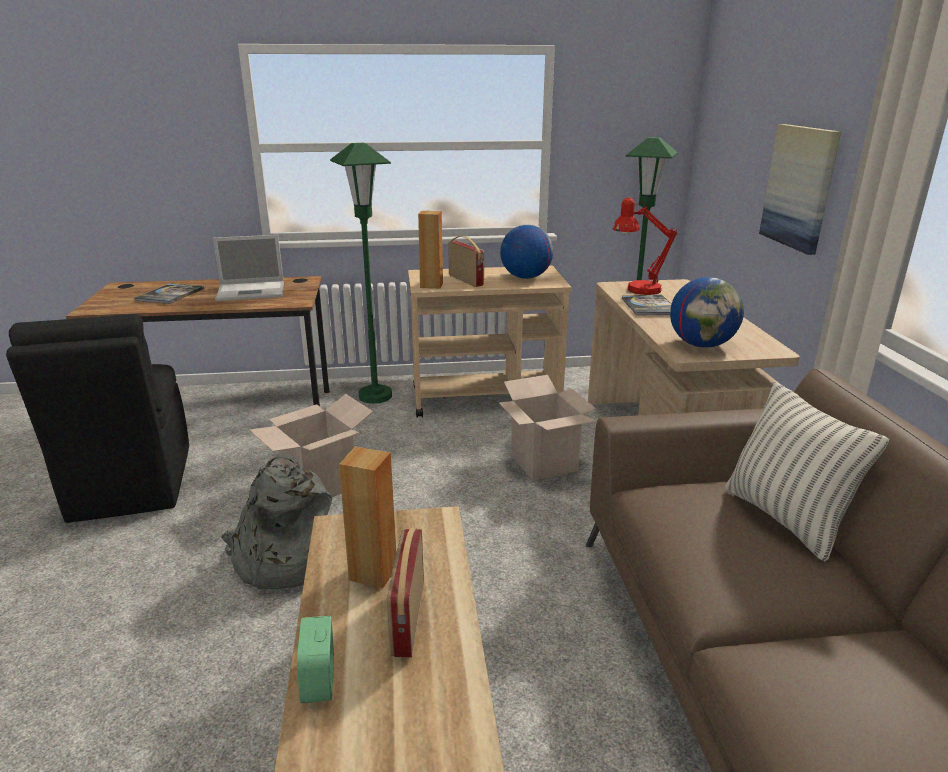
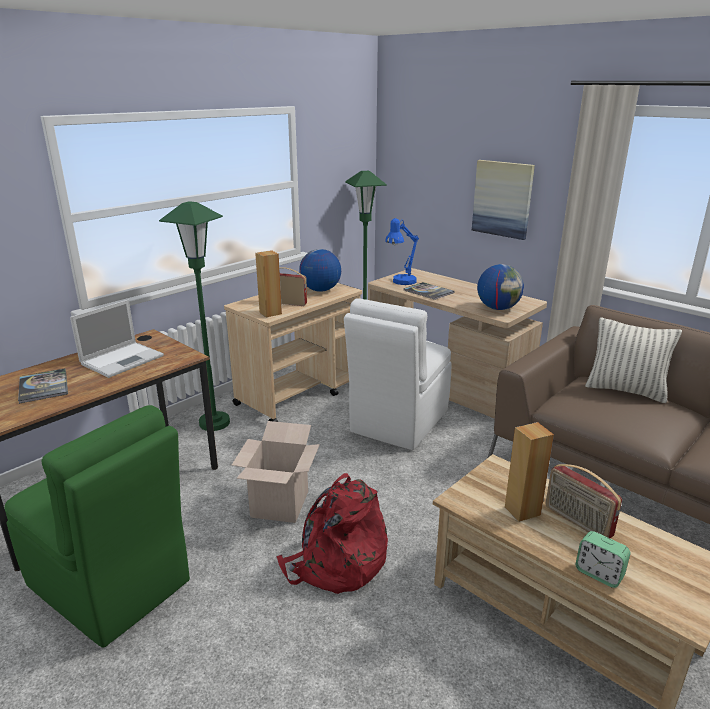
camera: 40 degrees left, 0 degrees up
black chair [6,314,189,523] -> green chair [4,405,190,648]
grey backpack [221,454,332,589] -> red backpack [276,473,388,594]
cardboard box [499,375,596,481] -> white chair [344,298,452,450]
red table lamp [613,197,677,295] -> blue table lamp [385,218,419,285]

